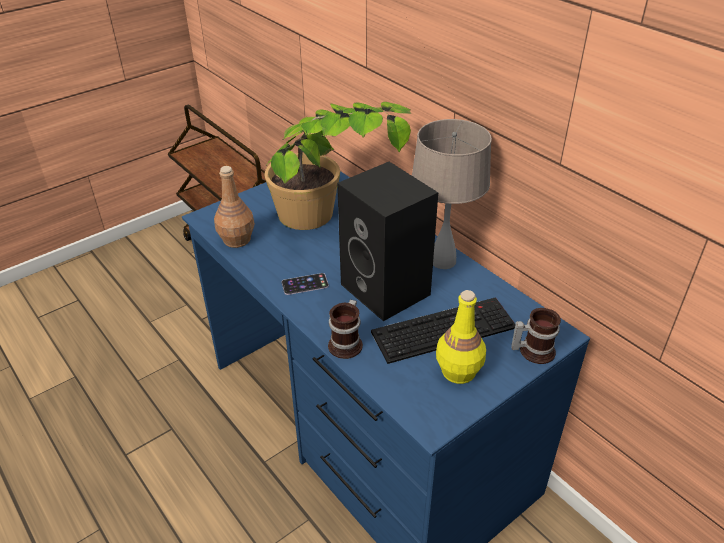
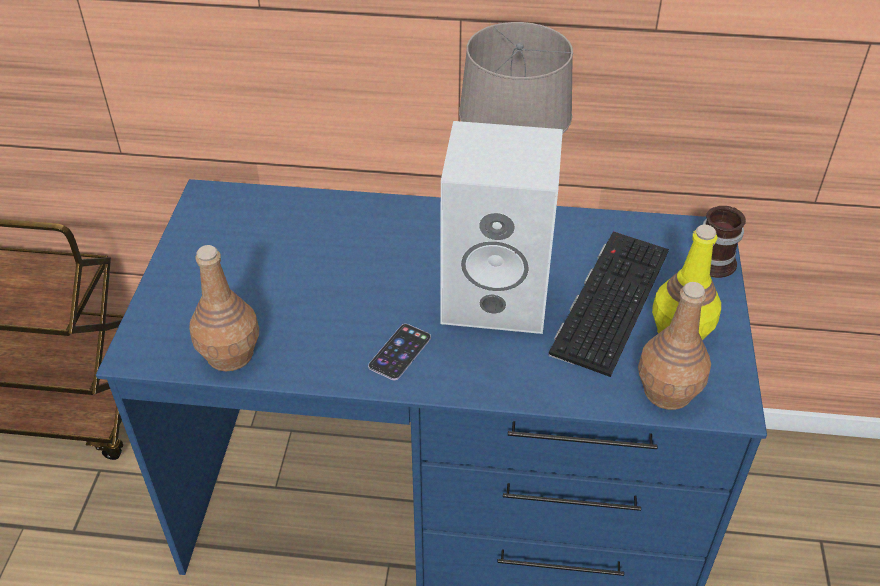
camera: 45 degrees left, 5 degrees up
potted plant [265,102,411,230] -> none
mug [328,300,363,359] -> none
black speaker [337,162,438,321] -> white speaker [441,121,563,334]
none -> brown bottle [638,282,711,410]

